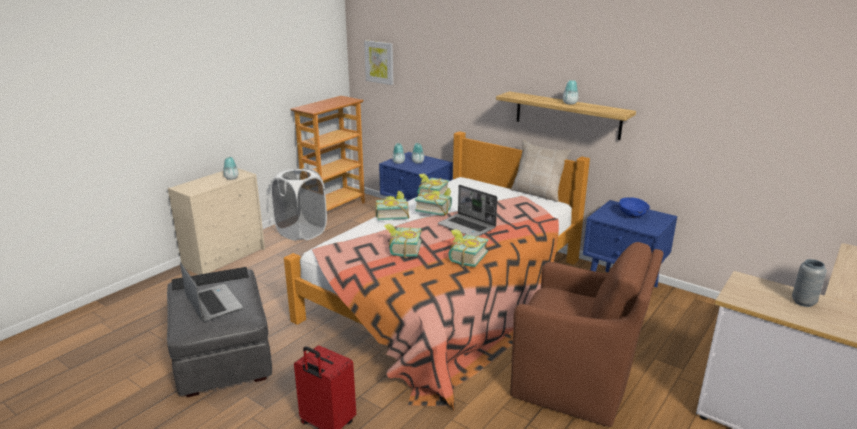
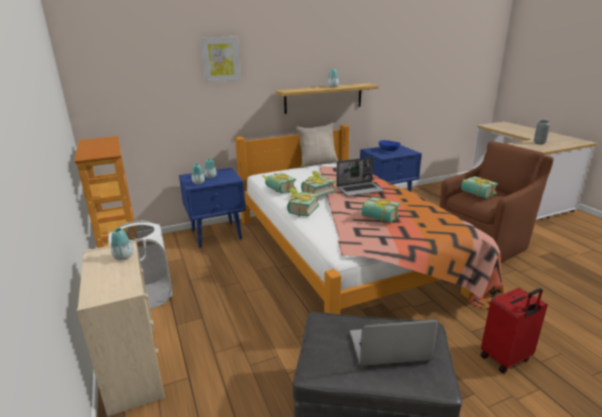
camera: 60 degrees left, 0 degrees up
keyboard [172,267,249,290] -> none
picture [364,40,394,85] -> picture moved to [200,37,240,82]
book [448,229,488,267] -> book moved to [461,176,498,198]

